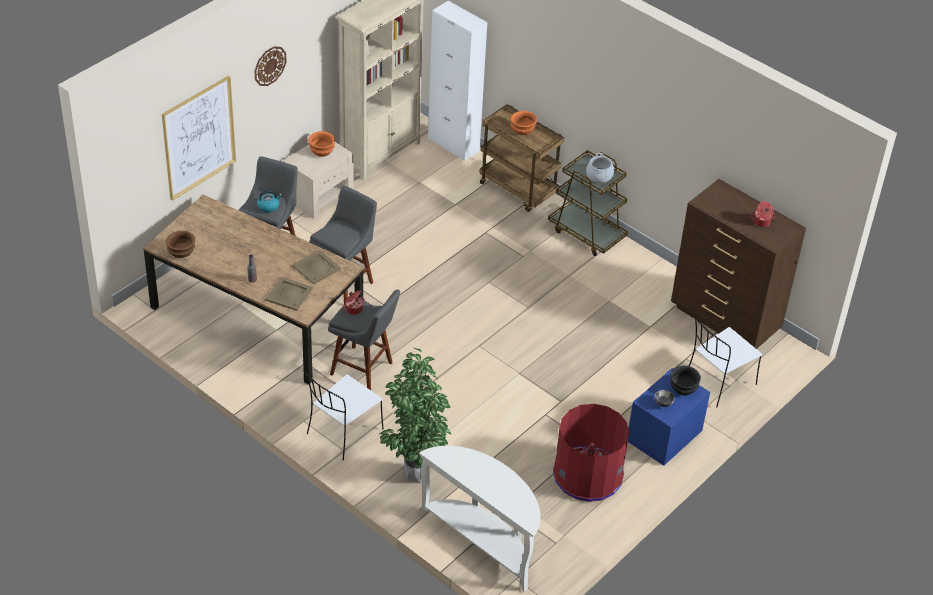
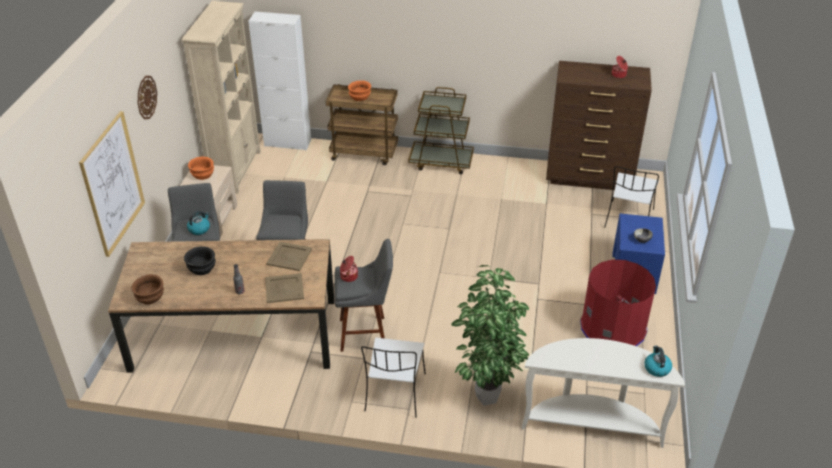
camera: 30 degrees left, 5 degrees down
cooking pot [586,153,614,183] -> none
black bowl [670,366,701,395] -> black bowl moved to [184,246,216,275]
none -> kettle [644,345,672,377]

